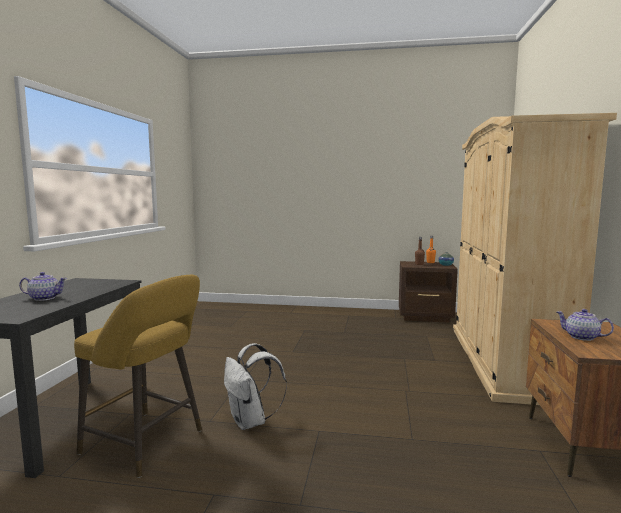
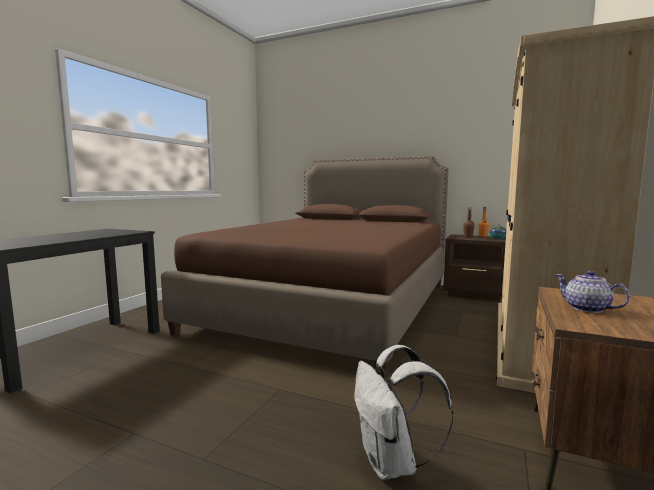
camera: 15 degrees right, 0 degrees up
teapot [19,272,67,301] -> none
yellow stool [74,275,202,478] -> none
white backpack [224,343,287,430] -> white backpack moved to [354,345,453,480]
none -> brown bed [161,156,448,378]

